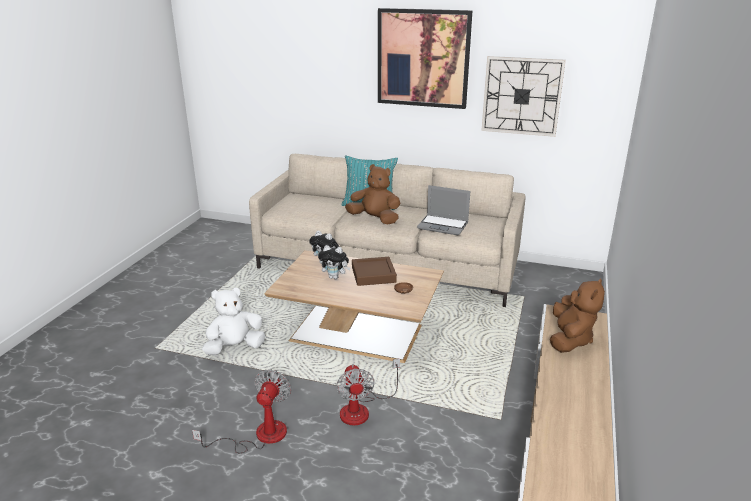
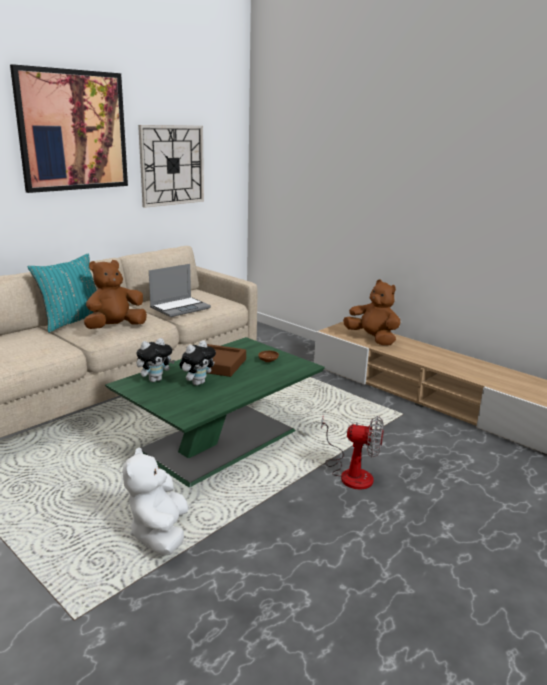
camera: 65 degrees left, 5 degrees down
fan [192,369,291,453] -> none
brown coffee table [264,250,444,363] -> green coffee table [105,337,325,487]

